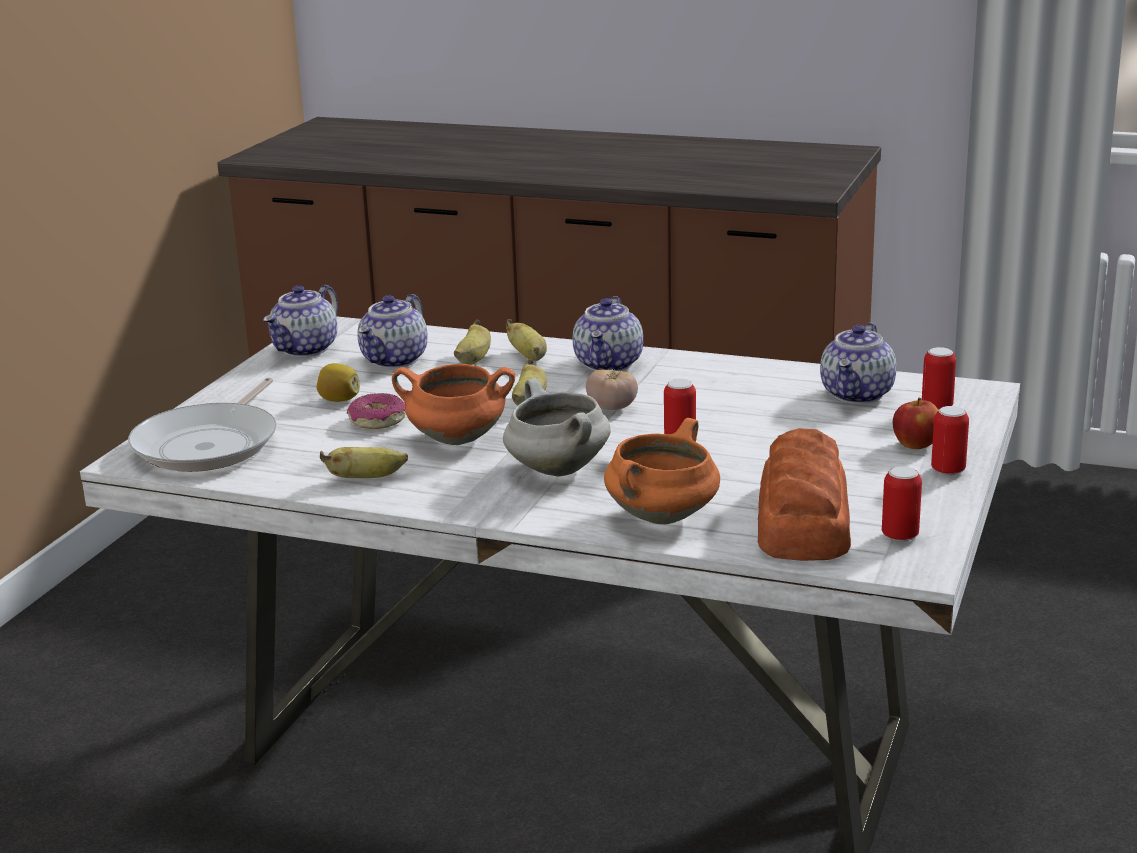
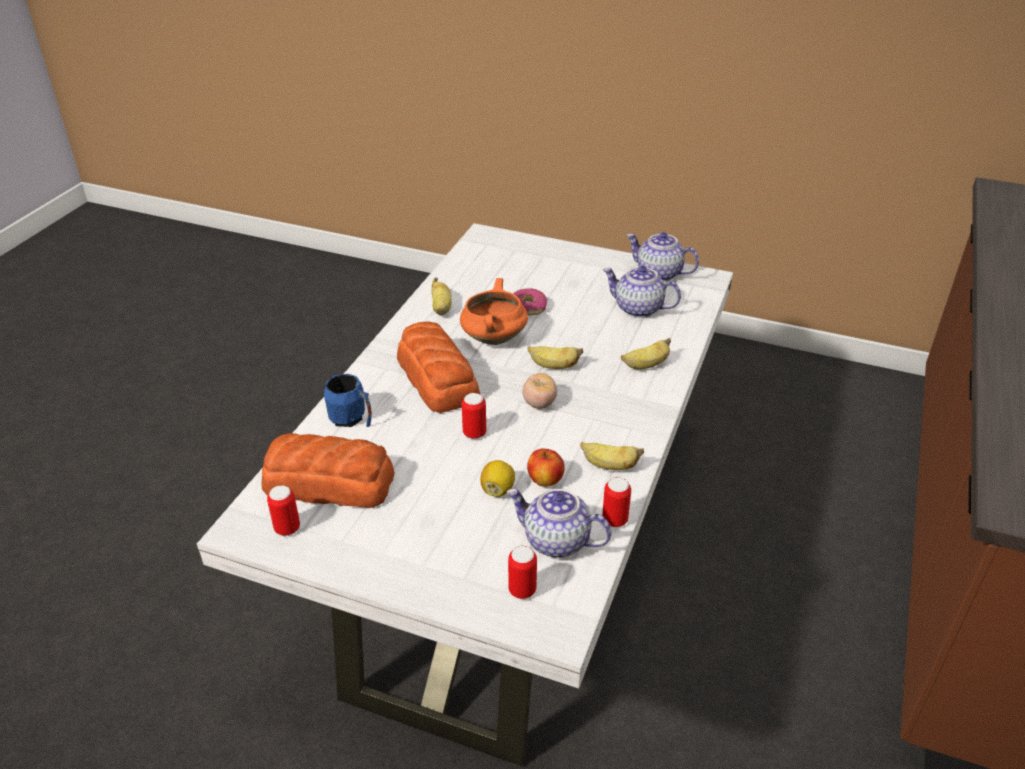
camera: 90 degrees right, 15 degrees up
frying pan [128,377,277,472] -> none
lemon [317,363,360,402] -> lemon moved to [480,460,515,497]
banana [454,320,491,365] -> banana moved to [580,442,644,470]
white cooking pot [503,378,611,476] -> bread [397,321,480,413]
teapot [573,296,643,371] -> none
orange cooking pot [604,418,720,524] -> blue mug [324,374,372,427]
apple [893,398,938,449] -> apple moved to [527,449,565,487]
can [931,406,969,476] -> can moved to [602,477,631,527]

